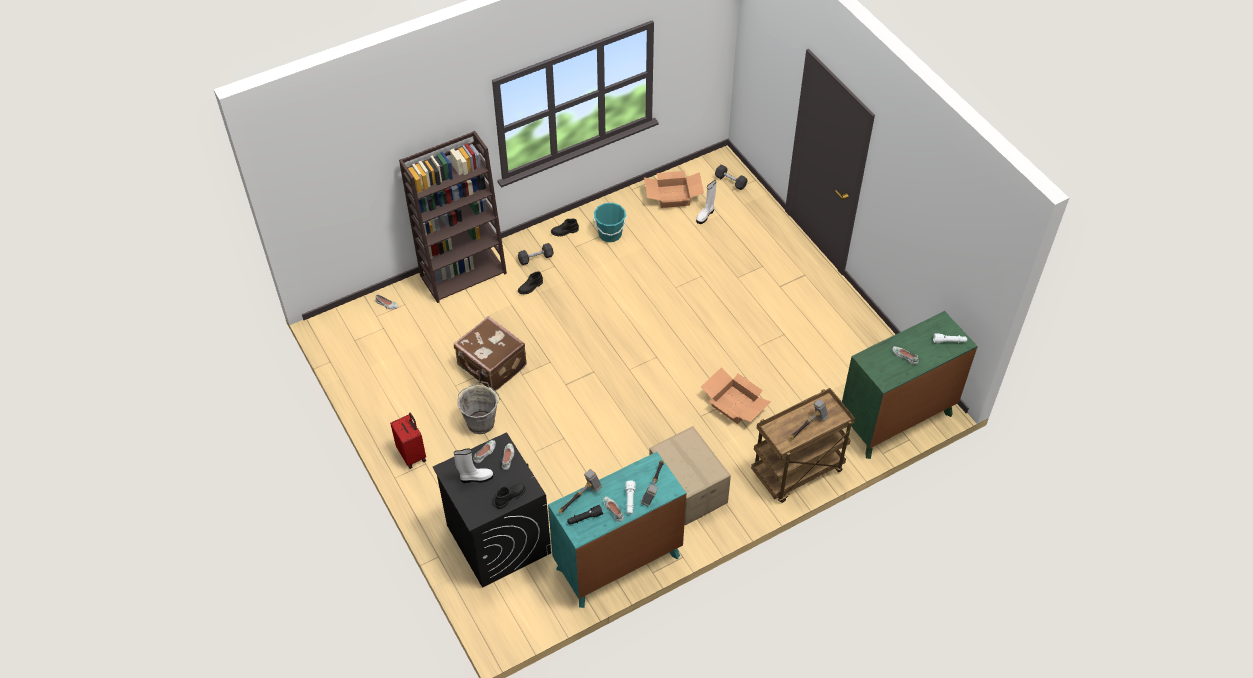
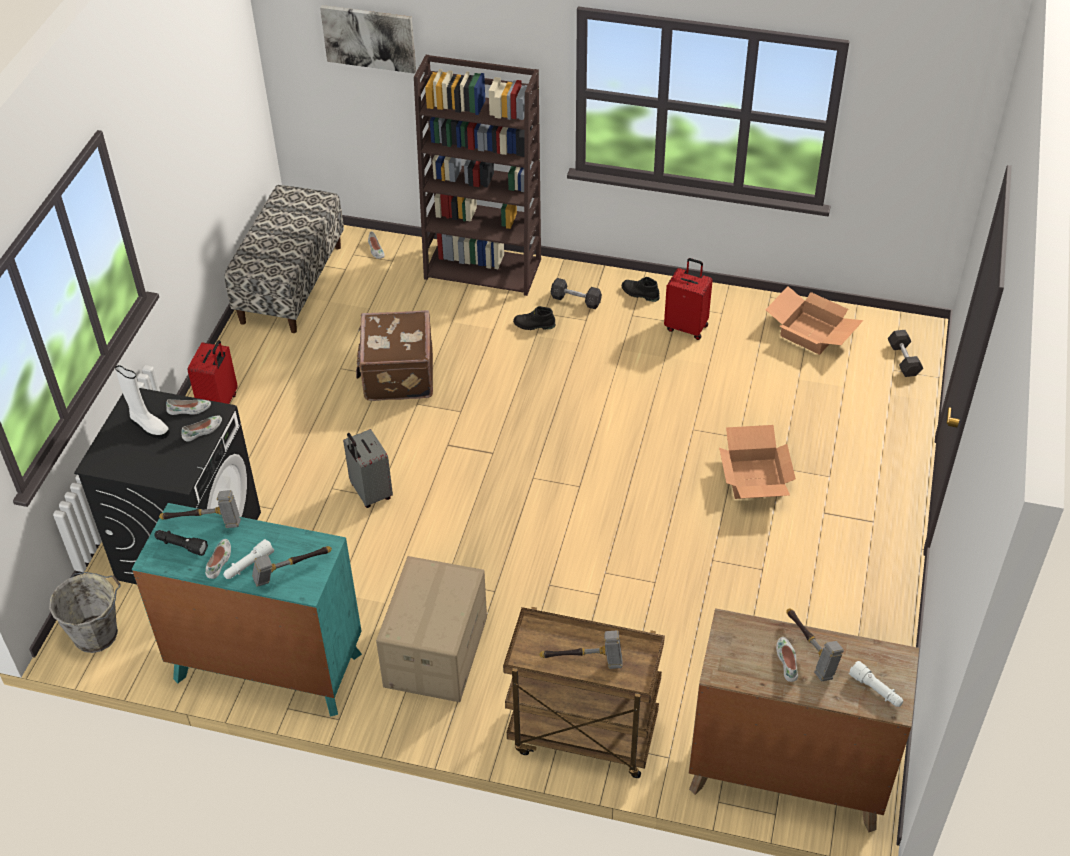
camera: 45 degrees right, 5 degrees down
grey bucket [458,381,500,434] -> grey bucket moved to [49,572,121,653]
black boot [495,483,526,509] -> none
turquoise bucket [593,203,627,242] -> red suitcase [664,258,713,340]
white boot [696,180,716,224] -> none
cardboard box [701,367,771,424] -> cardboard box moved to [719,425,796,499]
green dresser [842,311,978,459] -> brown dresser [689,608,919,832]
none -> bench [225,185,344,333]
none -> picture [320,5,416,74]
none -> grey suitcase [343,429,393,508]
none -> hammer [786,608,844,681]

